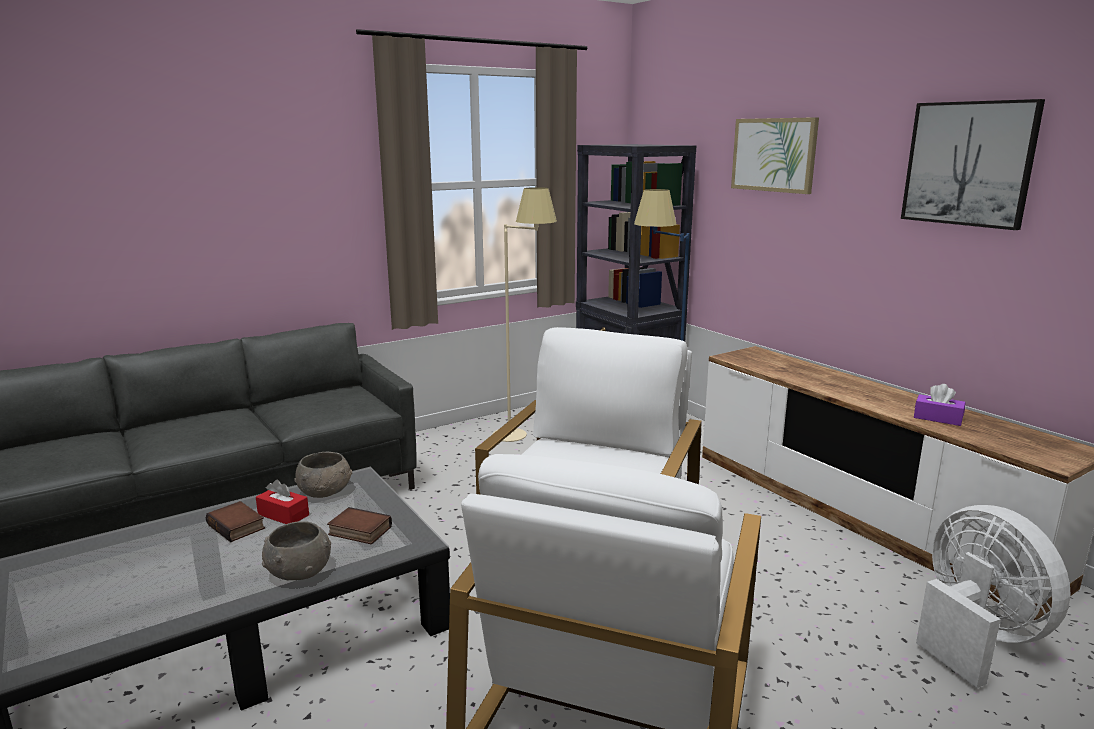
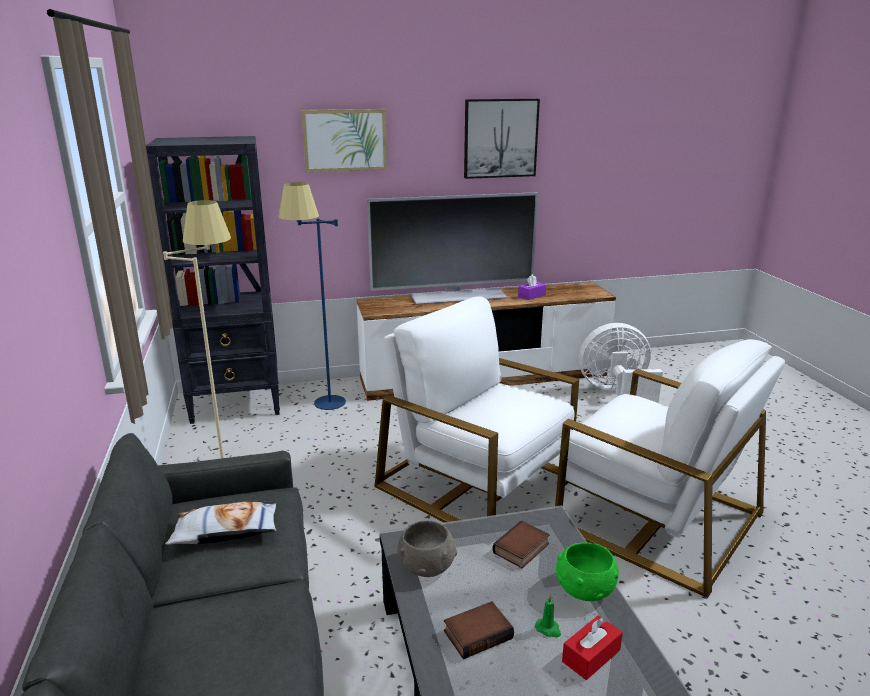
camera: 70 degrees left, 5 degrees up
red tissue box [256,479,309,524] -> red tissue box moved to [562,615,623,680]
grey bowl [262,521,331,580] -> green bowl [556,543,619,601]
none -> pillow [165,501,277,545]
none -> television [367,192,538,304]
none -> green candle [535,594,561,637]

